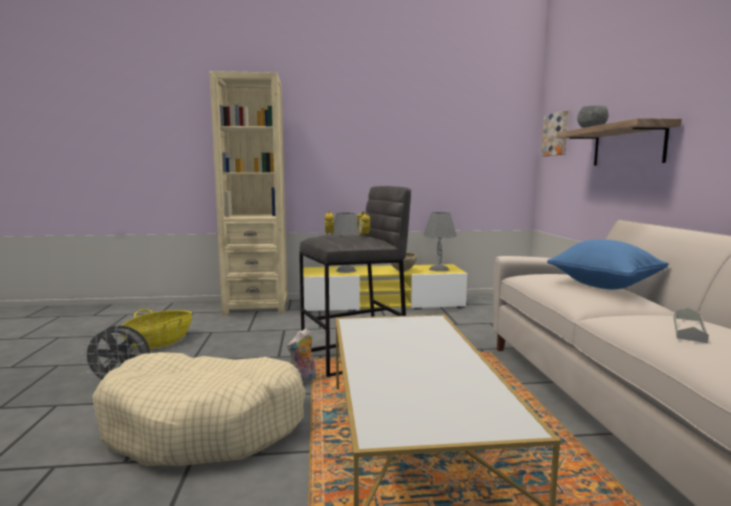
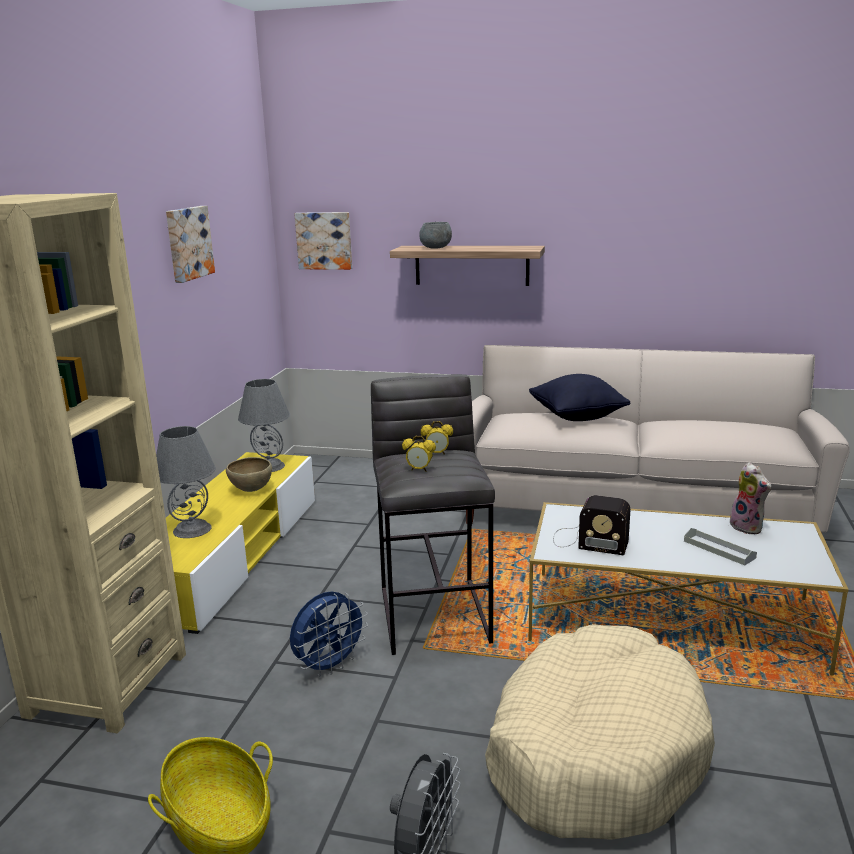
camera: 70 degrees left, 10 degrees up
plush toy [287,328,316,385] -> plush toy moved to [730,462,771,534]
blue pillow [547,239,669,289] -> black pillow [529,374,630,421]
grey tray [674,308,709,343] -> grey tray moved to [684,528,757,566]
none -> picture [166,206,215,283]
none -> blue fan [290,591,368,677]
none -> radio [553,495,630,555]

